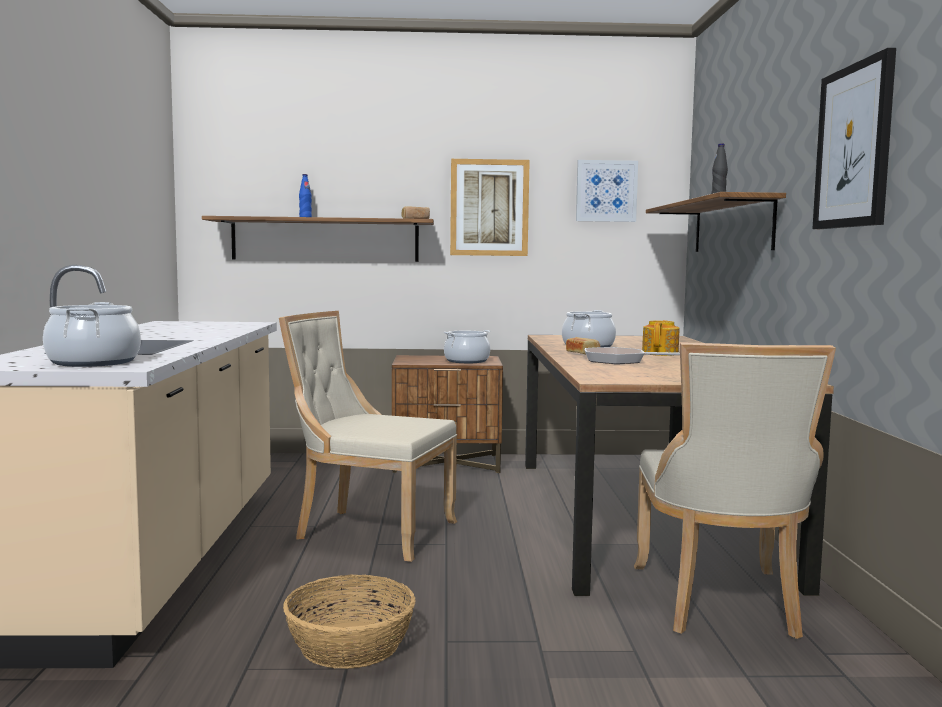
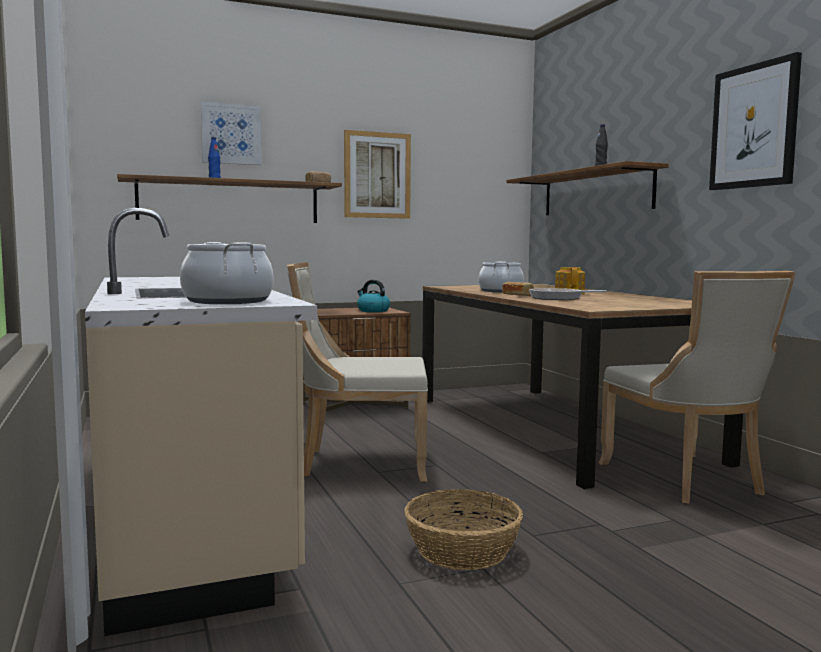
camera: 20 degrees left, 0 degrees up
cooking pot [444,330,490,363] -> kettle [357,280,390,312]
picture [576,160,638,222] -> picture moved to [201,102,262,165]

